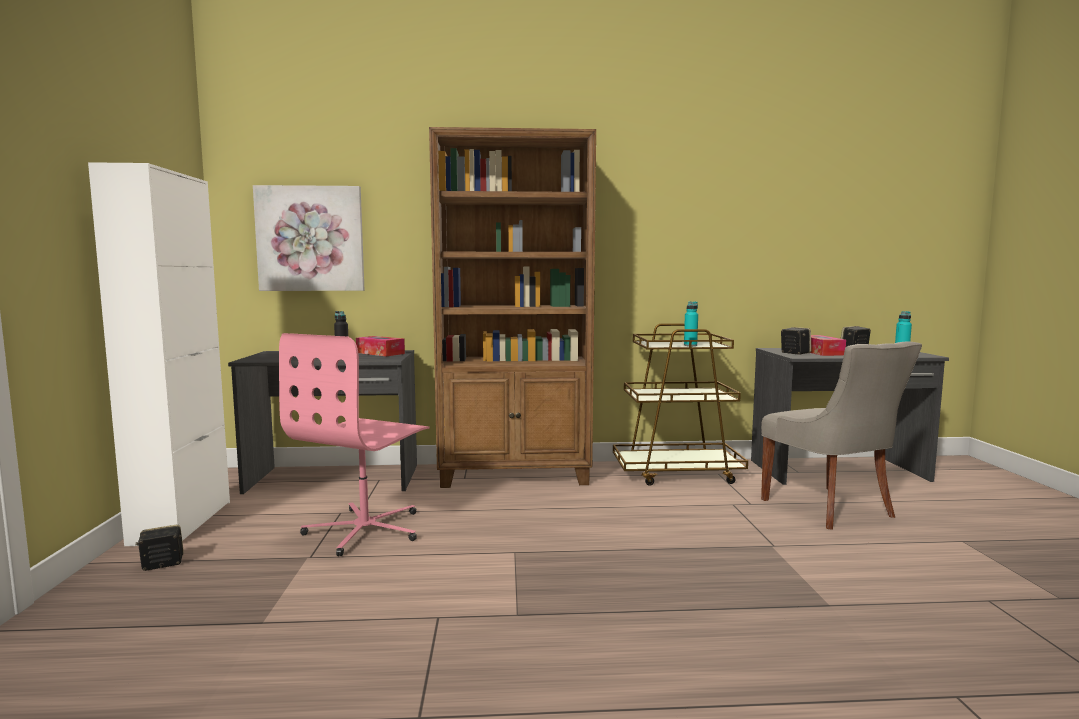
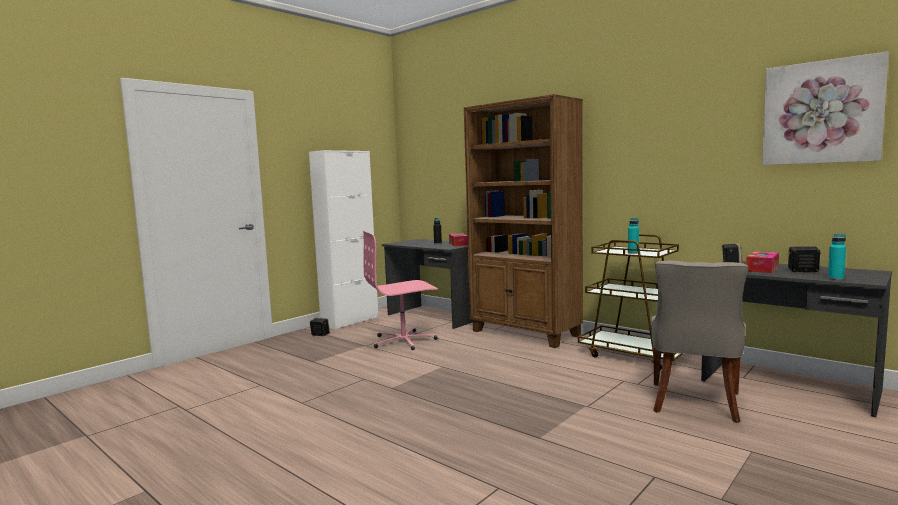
camera: 45 degrees right, 0 degrees up
picture [253,185,364,291] -> picture moved to [762,51,889,165]

